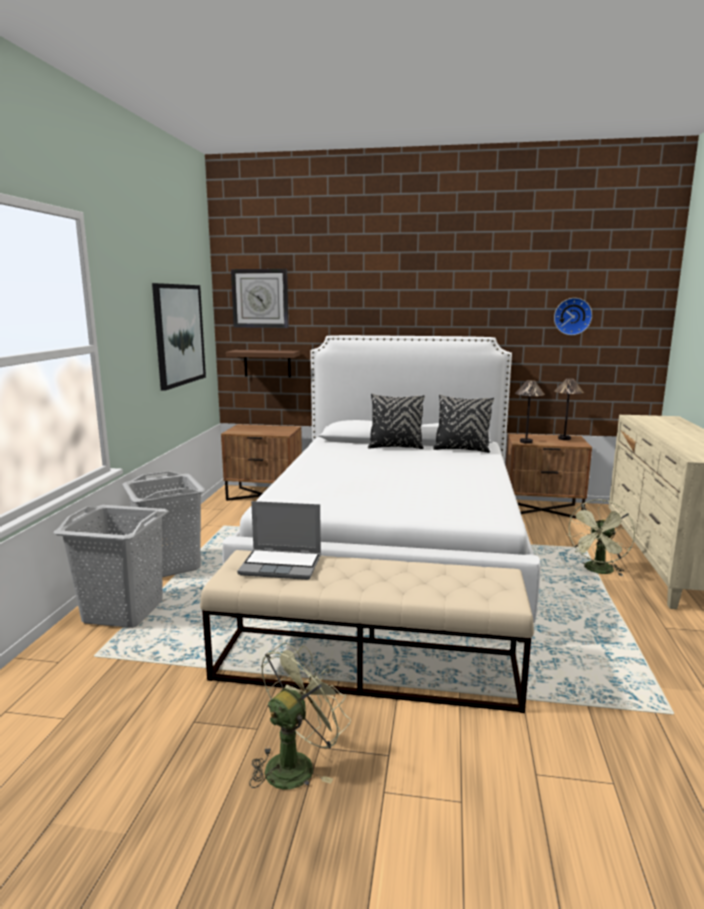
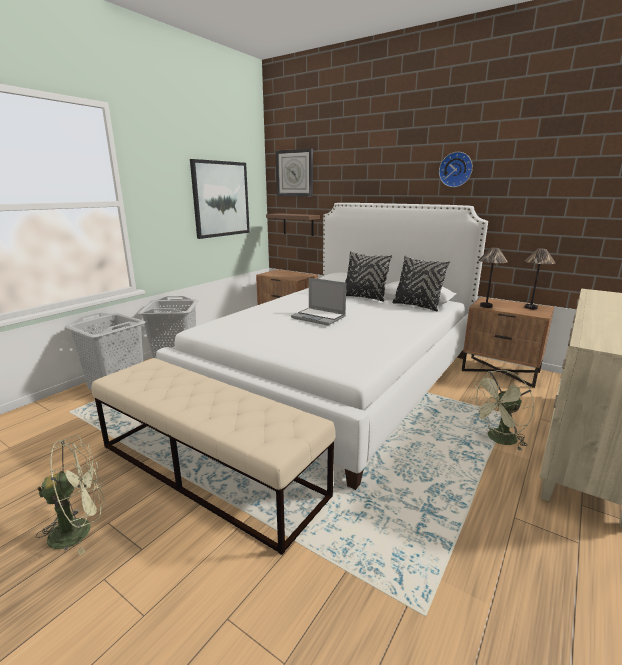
camera: 25 degrees right, 5 degrees up
laptop [237,501,321,580] -> laptop moved to [291,278,346,325]
wall clock [554,298,592,335] -> wall clock moved to [439,152,473,187]

